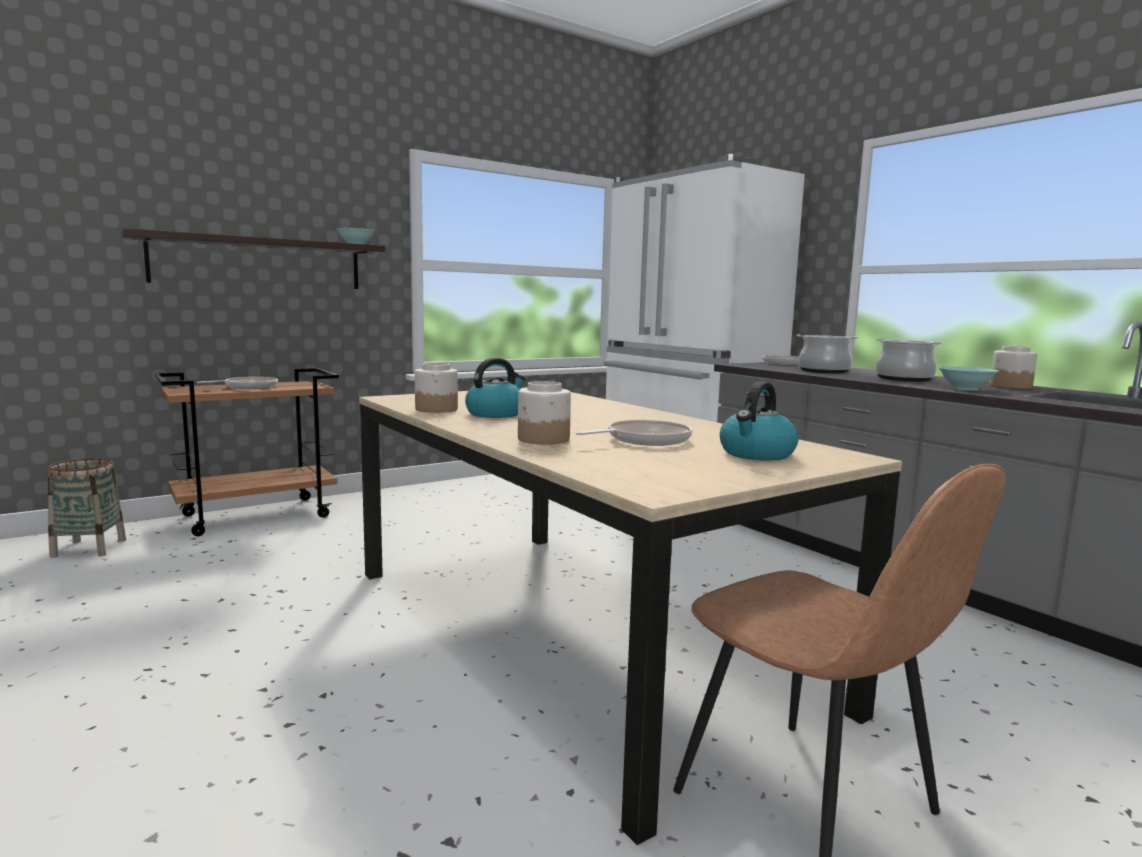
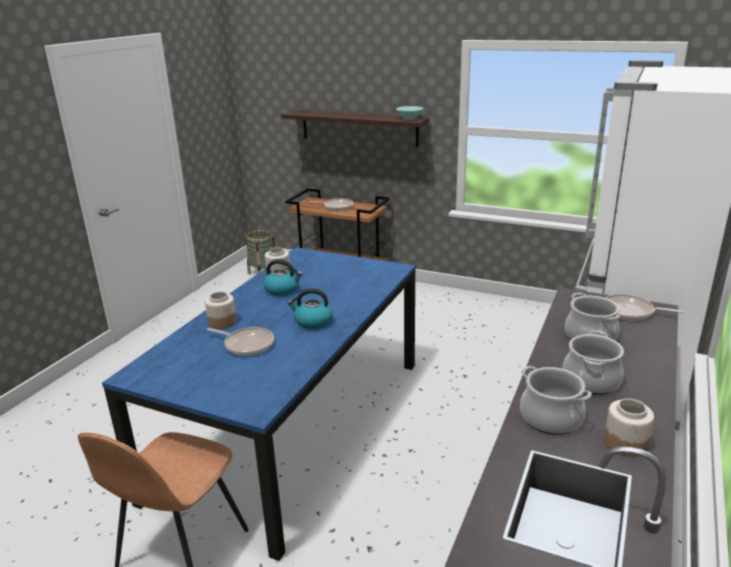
camera: 60 degrees right, 15 degrees up
beige dining table [359,387,902,845] -> blue dining table [102,247,416,561]
kettle [720,382,799,461] -> kettle moved to [288,288,333,330]
turquoise bowl [938,366,998,390] -> cooking pot [520,366,592,435]

